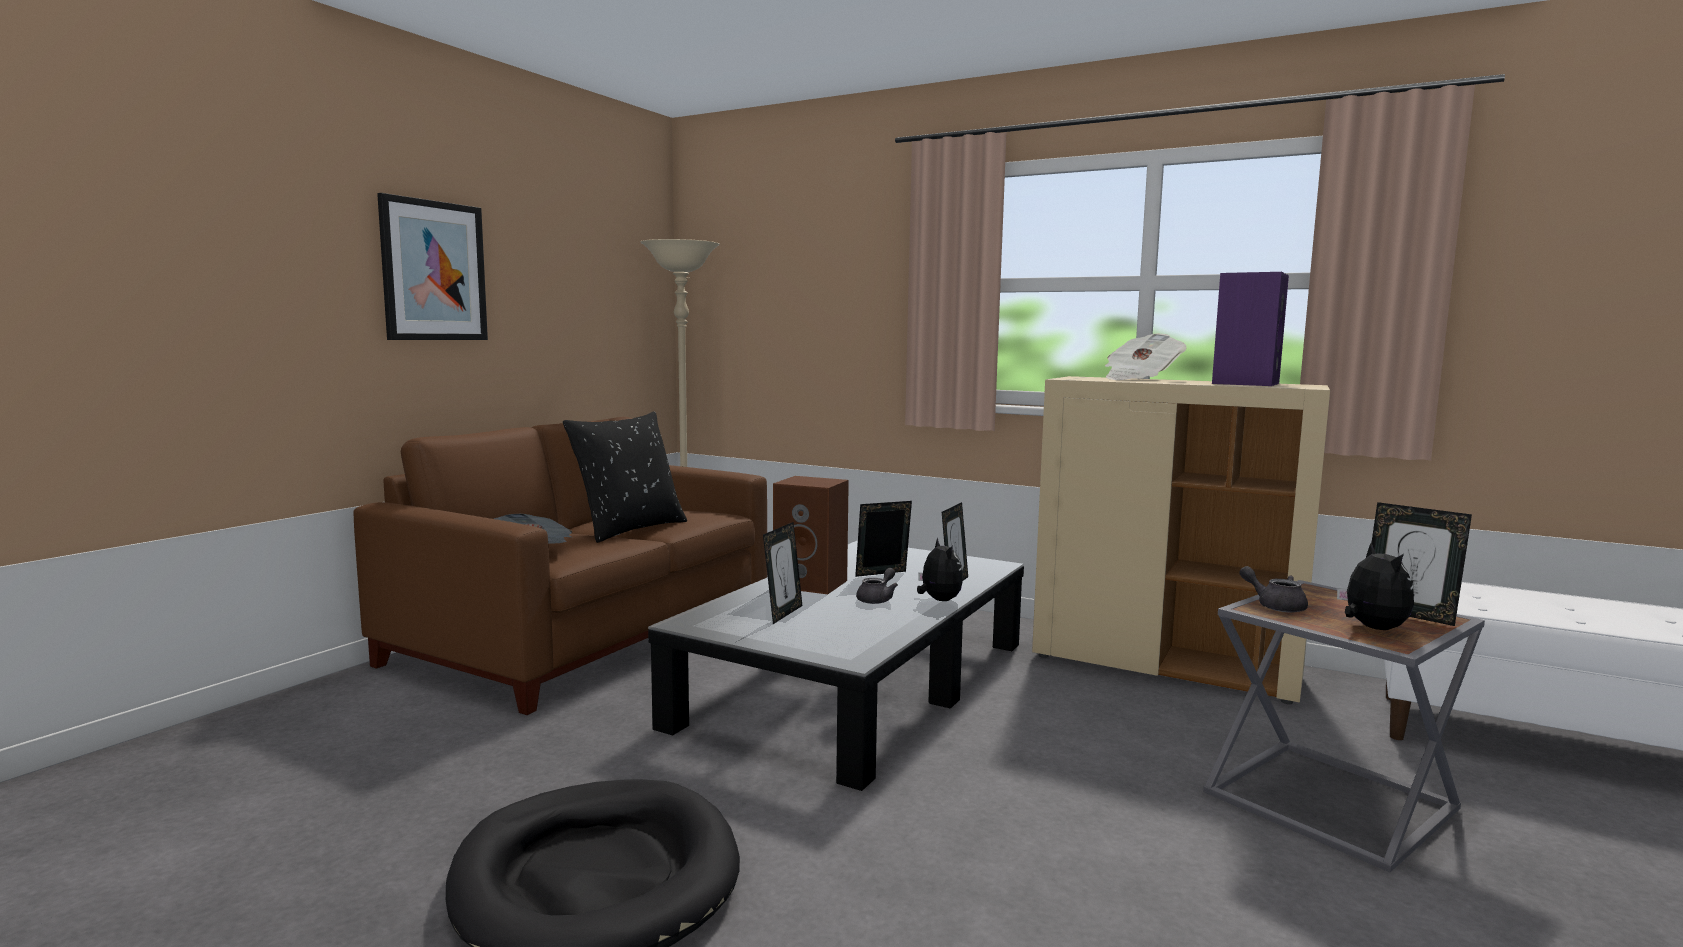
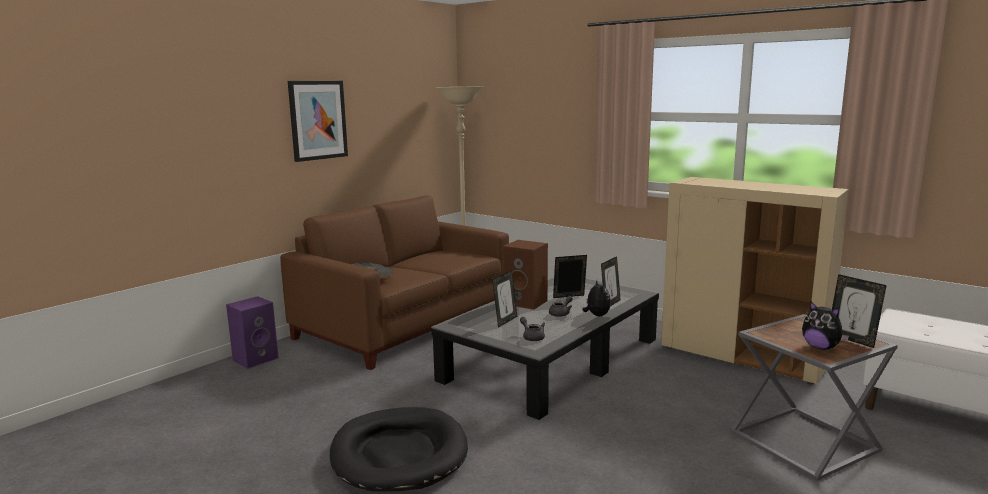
camera: 10 degrees right, 5 degrees up
black pillow [563,411,687,543] -> none
newspaper [1105,334,1187,380] -> none
purple speaker [1212,272,1289,386] -> purple speaker moved to [226,296,279,369]
grey teapot [1239,566,1308,613] -> grey teapot moved to [520,317,545,341]
plush toy [1337,543,1414,630] -> plush toy turned 135 degrees clockwise [802,301,849,350]

